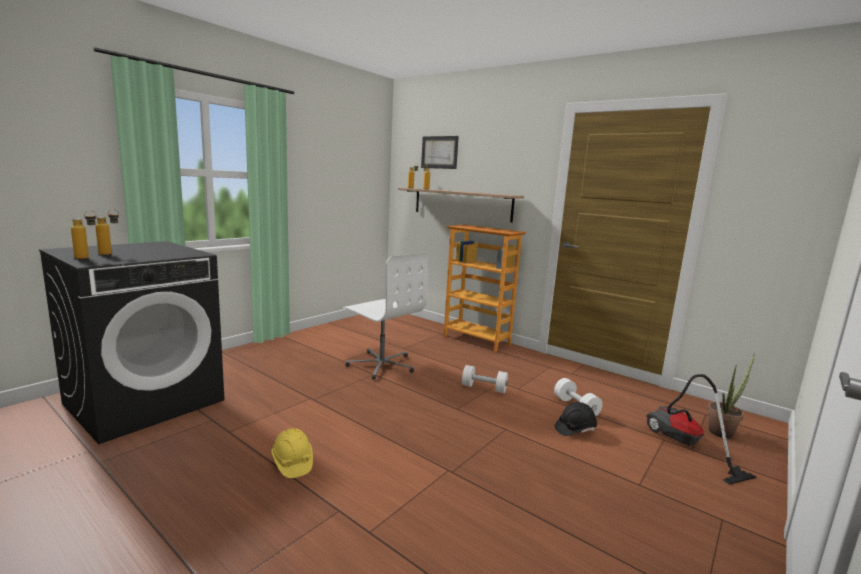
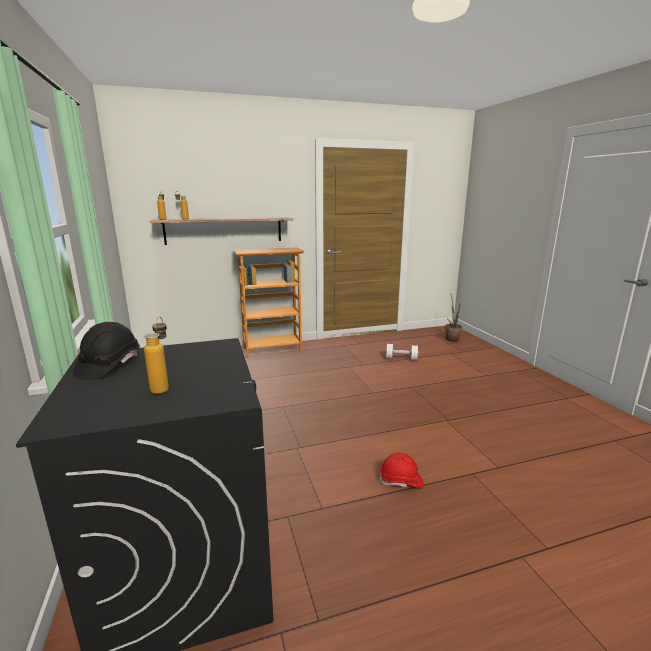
camera: 55 degrees left, 5 degrees up
bottle [71,211,97,259] -> none
yellow hard hat [271,428,313,478] -> red hard hat [379,453,424,488]
white office chair [343,252,428,379] -> none
picture [421,136,459,169] -> none
white dumbbell [462,365,508,393] -> none
black hard hat [554,402,597,436] -> black hard hat moved to [73,322,140,380]
vacuum cleaner [646,374,757,485] -> none

